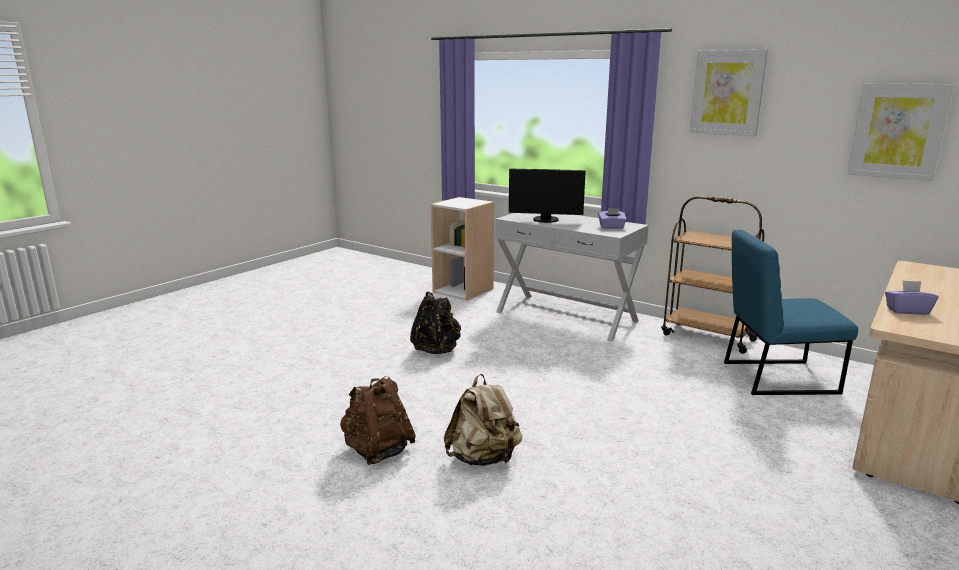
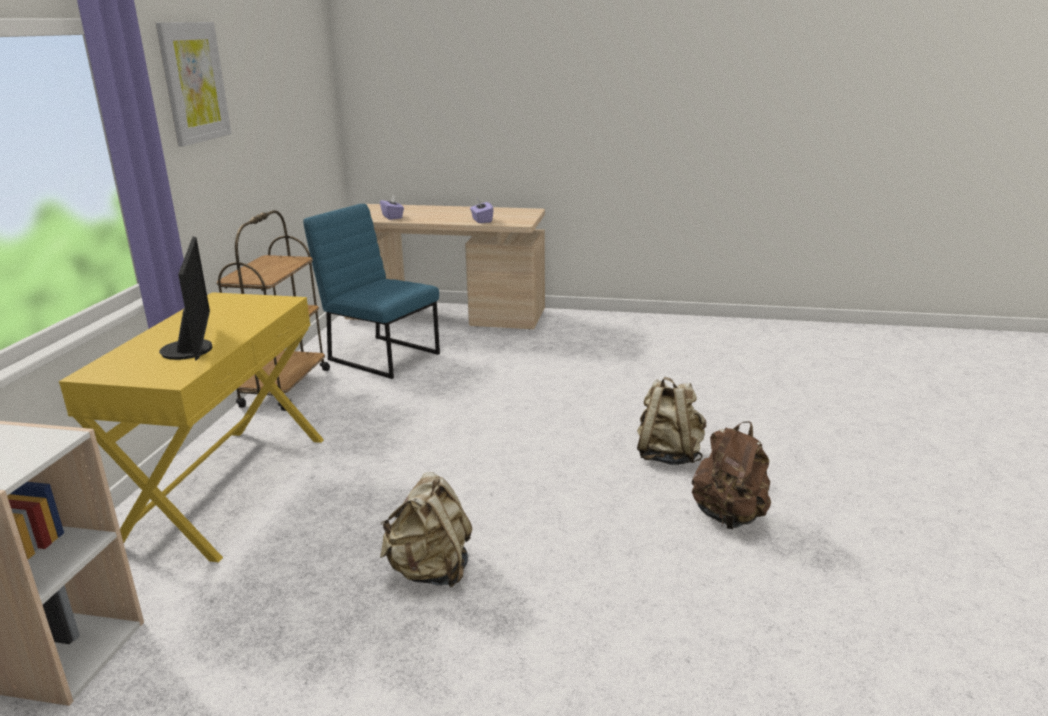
camera: 115 degrees left, 5 degrees up
black backpack [410,291,461,354] -> beige backpack [380,472,472,588]
white console table [495,213,649,341] -> yellow console table [59,292,324,562]
purple tissue box [598,208,627,229] -> purple tissue box moved to [380,195,404,220]
blue chair [724,230,858,395] -> blue chair turned 150 degrees clockwise [303,204,440,379]
picture [847,83,954,181] -> none

